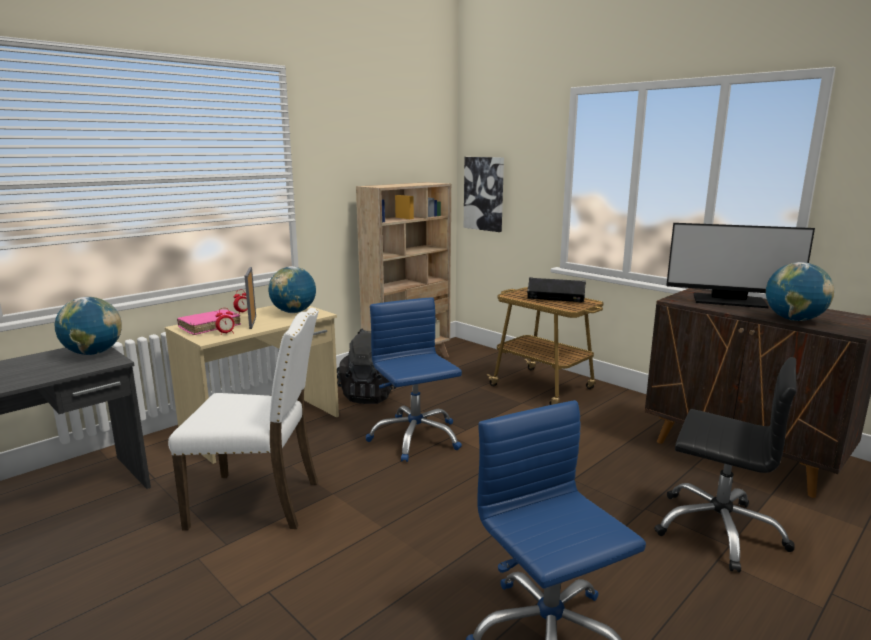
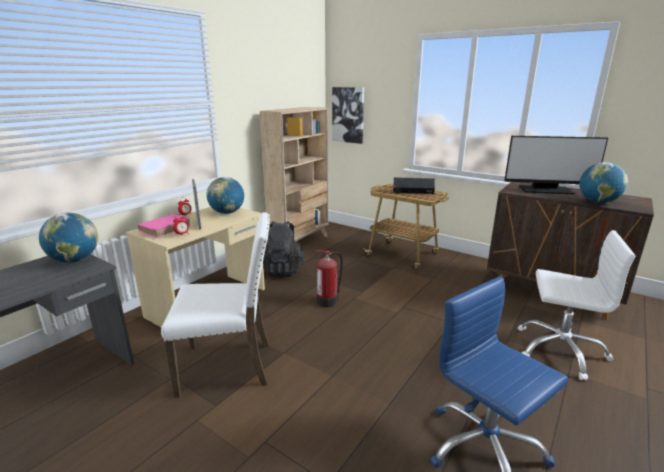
camera: 10 degrees left, 5 degrees up
blue office chair [366,297,462,462] -> fire extinguisher [315,250,343,307]
black office chair [655,357,796,572] -> white office chair [518,230,635,380]

